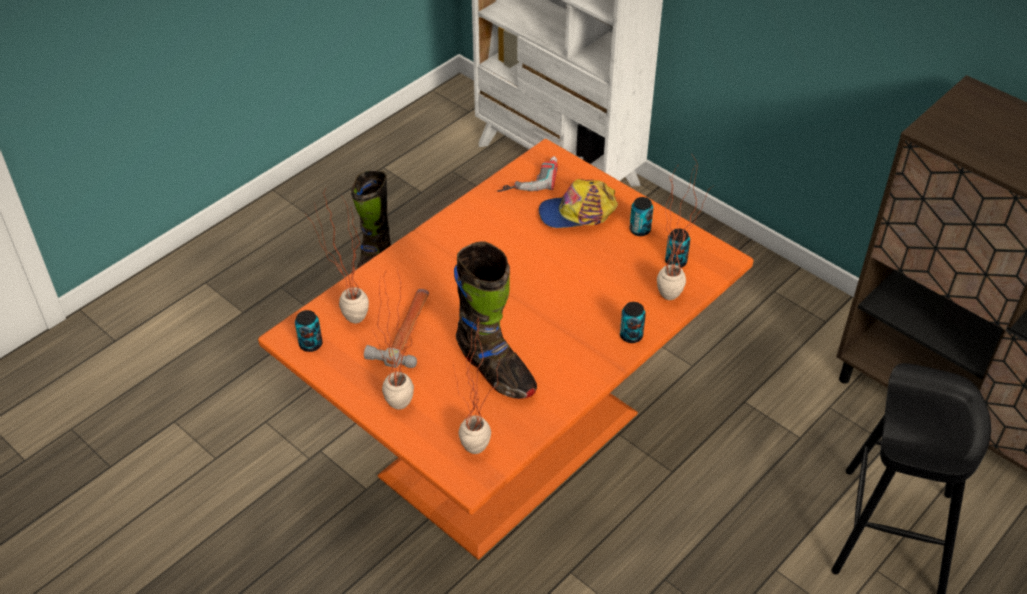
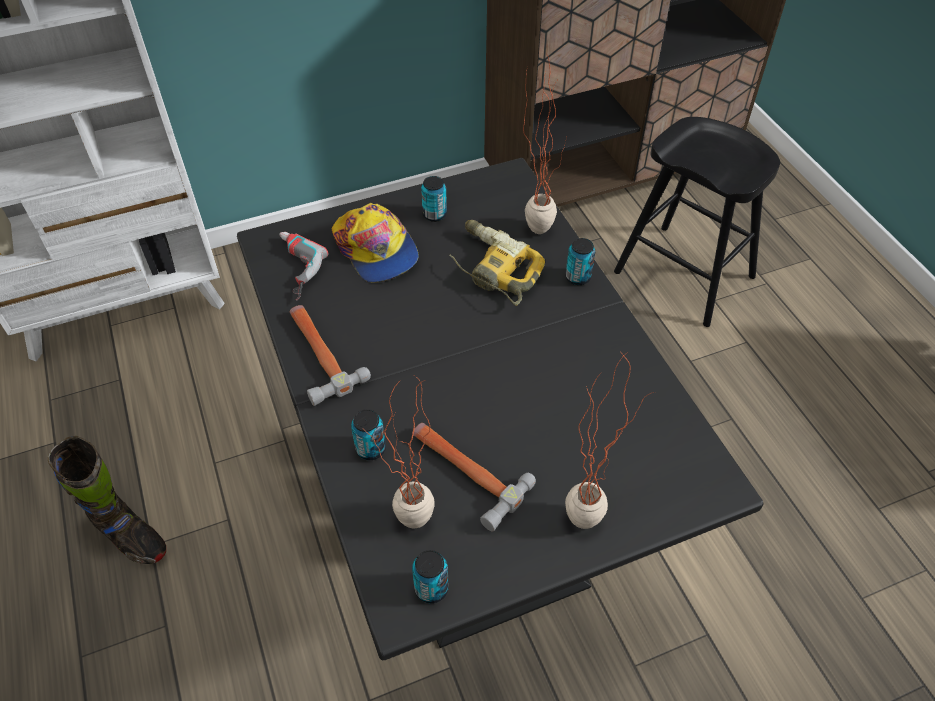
camera: 65 degrees left, 5 degrees up
orange dining table [258,139,754,560] -> black dining table [237,158,764,660]
potted plant [453,316,500,454] -> none
black boot [454,242,537,399] -> none
cap [539,179,618,228] -> cap turned 45 degrees counterclockwise [332,203,419,283]
can [665,228,690,268] -> can moved to [351,409,386,460]
none -> hammer [290,305,371,406]
none -> power drill [449,220,545,306]

